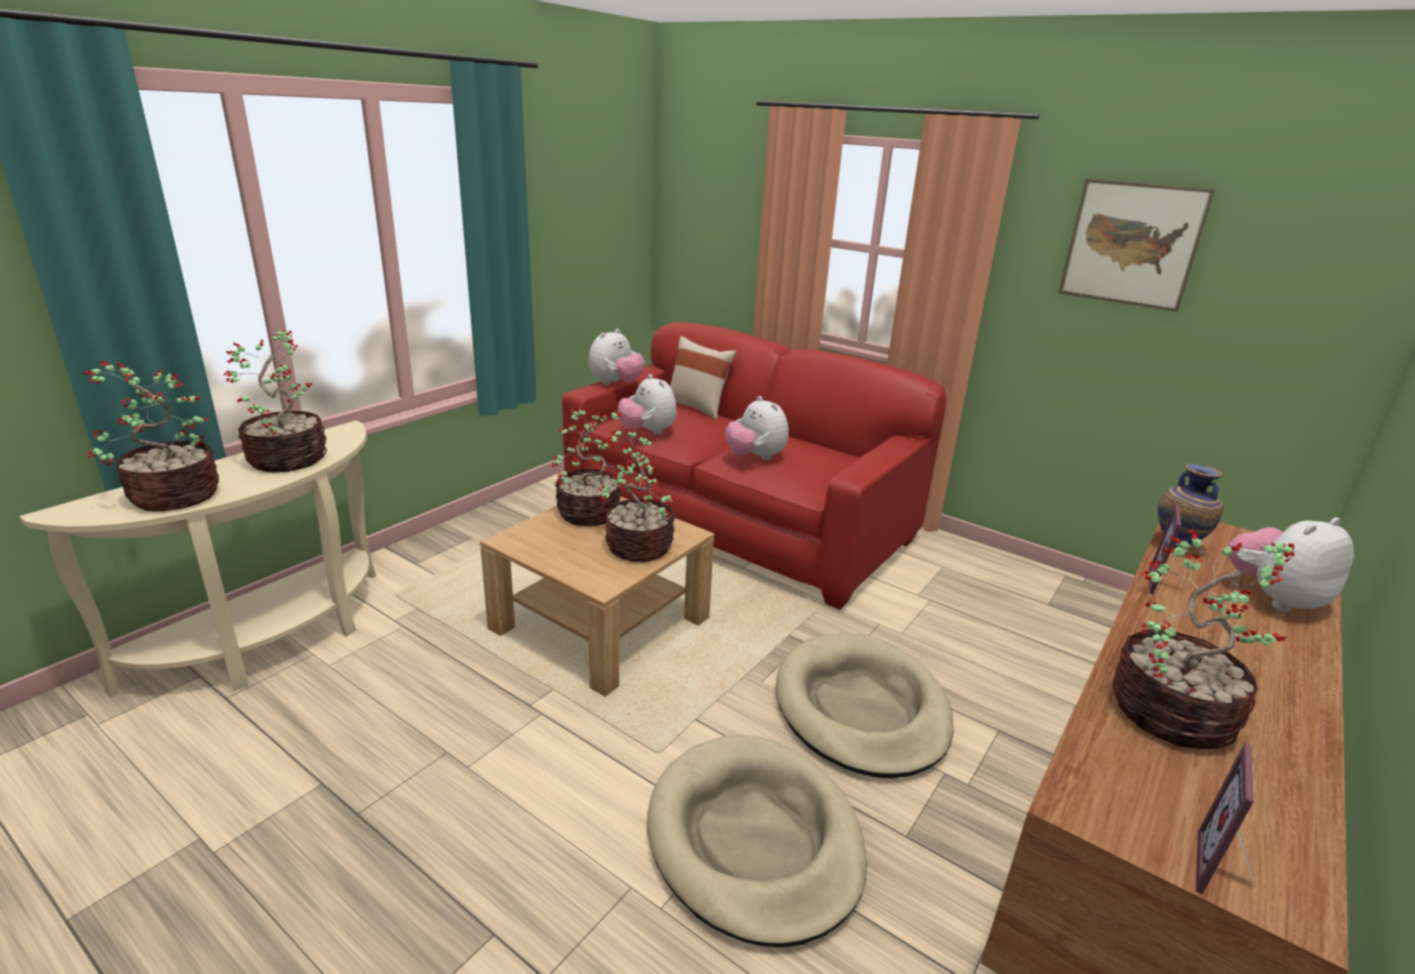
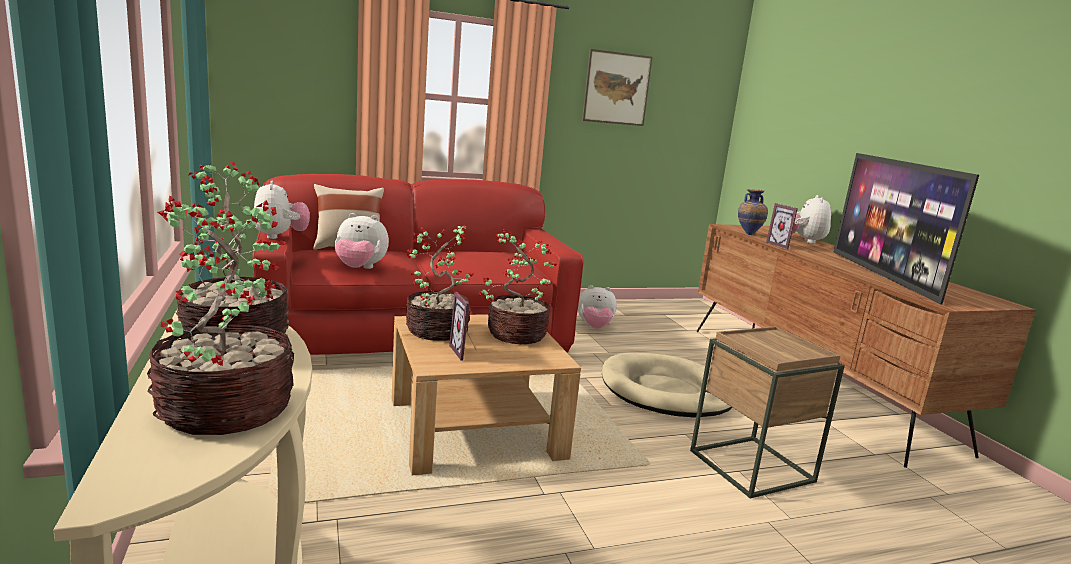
camera: 55 degrees left, 10 degrees down
beige dog bed [647,735,867,947] -> brown side table [690,326,845,499]
plush toy [725,396,789,460] -> plush toy moved to [578,285,617,329]
potted plant [1113,529,1294,749] -> television [834,153,979,304]
picture frame [1196,743,1255,894] -> picture frame moved to [449,292,477,361]

